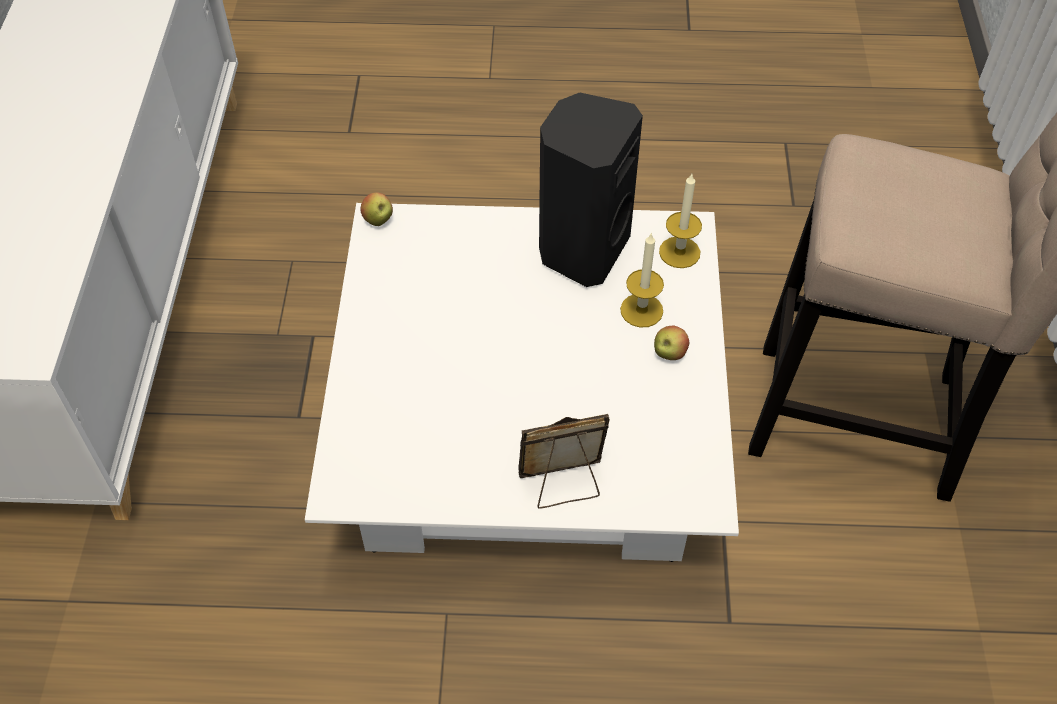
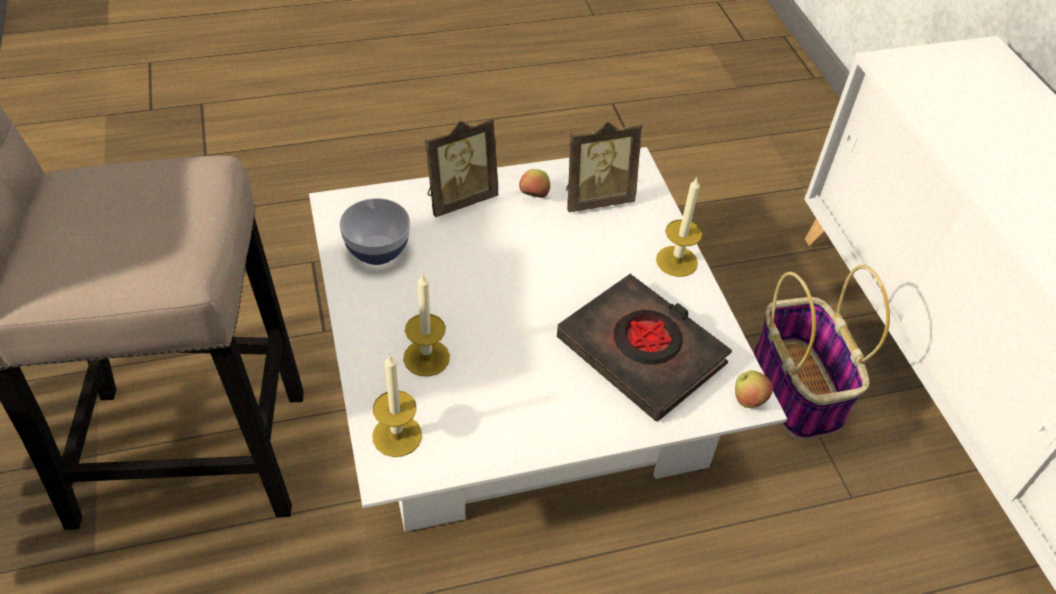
camera: 160 degrees right, 5 degrees down
black speaker [539,93,643,287] -> none
apple [654,326,689,360] -> apple moved to [519,169,550,198]
none -> bowl [340,198,410,265]
none -> black book [557,274,732,422]
none -> picture frame [566,122,642,212]
none -> candle [656,178,702,277]
none -> basket [753,265,890,440]

